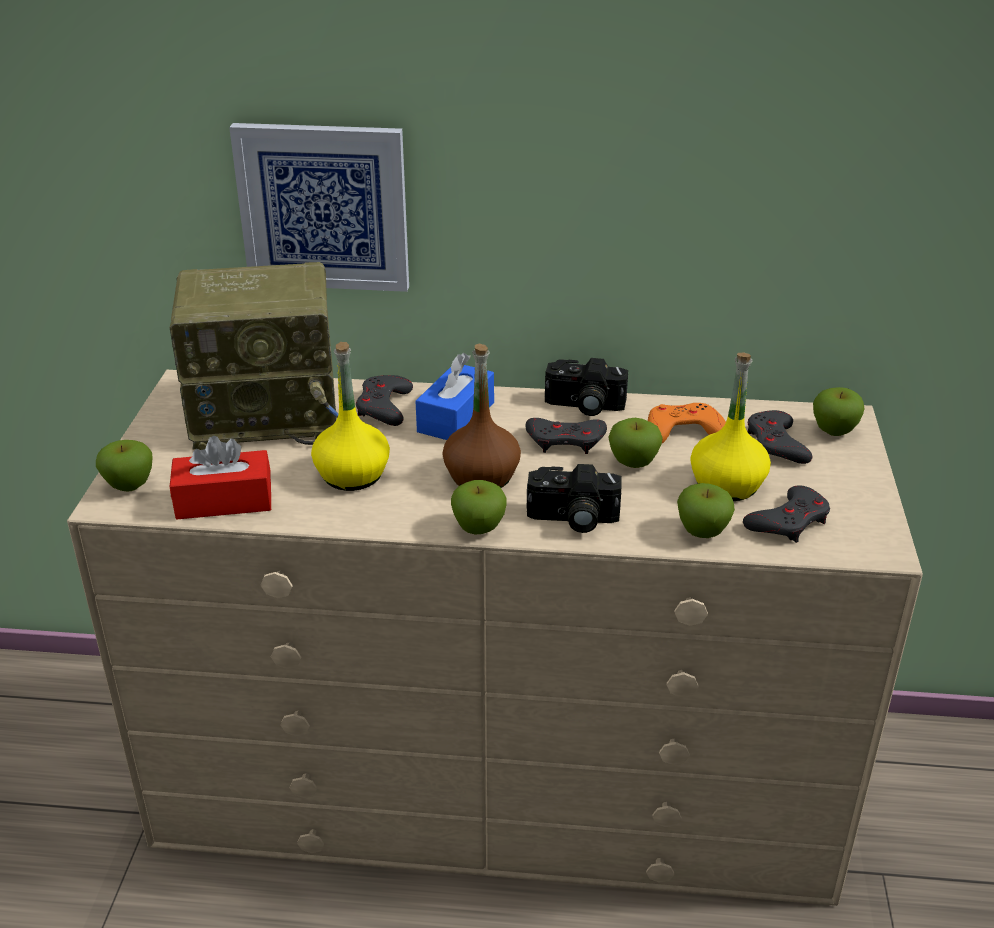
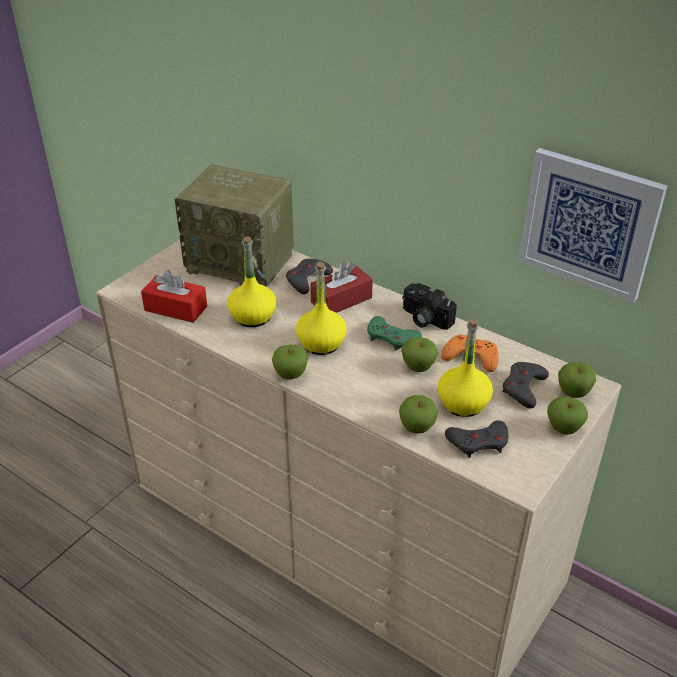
camera: 30 degrees right, 5 degrees up
apple [96,440,153,492] -> apple moved to [547,397,588,435]
picture [229,123,409,292] -> picture moved to [518,148,668,303]
blue tissue box [416,353,494,440] -> red tissue box [310,261,373,313]
brown bottle [443,344,521,488] -> yellow bottle [296,262,347,355]
grey game controller [526,418,607,454] -> green game controller [367,316,422,351]
camera [527,464,621,533] -> none

